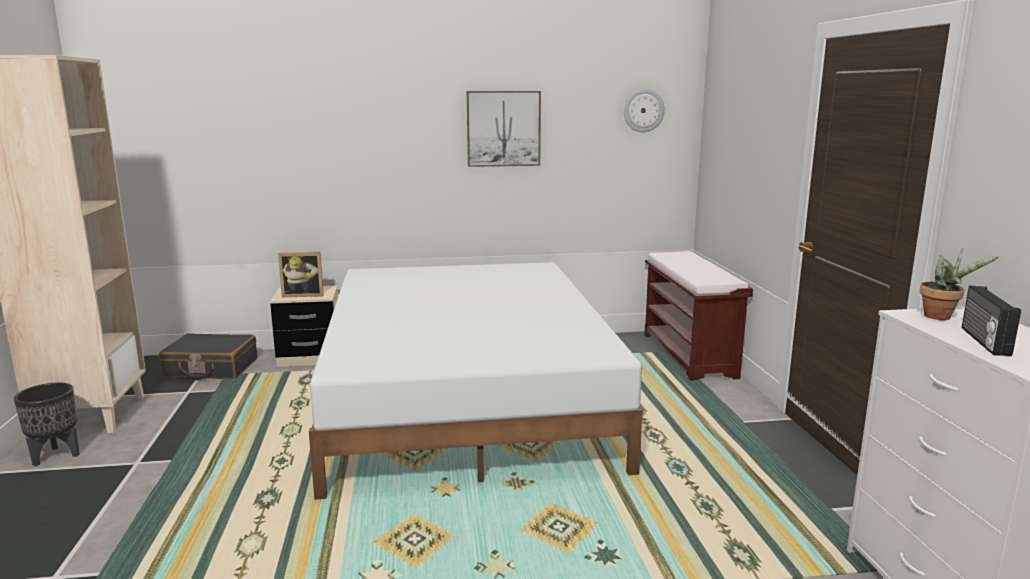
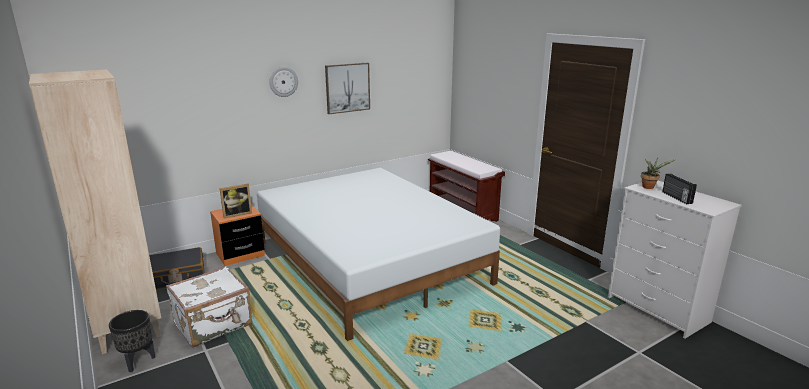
camera: 25 degrees left, 5 degrees up
beige nightstand [270,286,338,367] -> orange nightstand [210,205,265,266]
wall clock [624,89,665,132] -> wall clock moved to [269,67,298,97]
none -> white suitcase [166,266,252,347]

